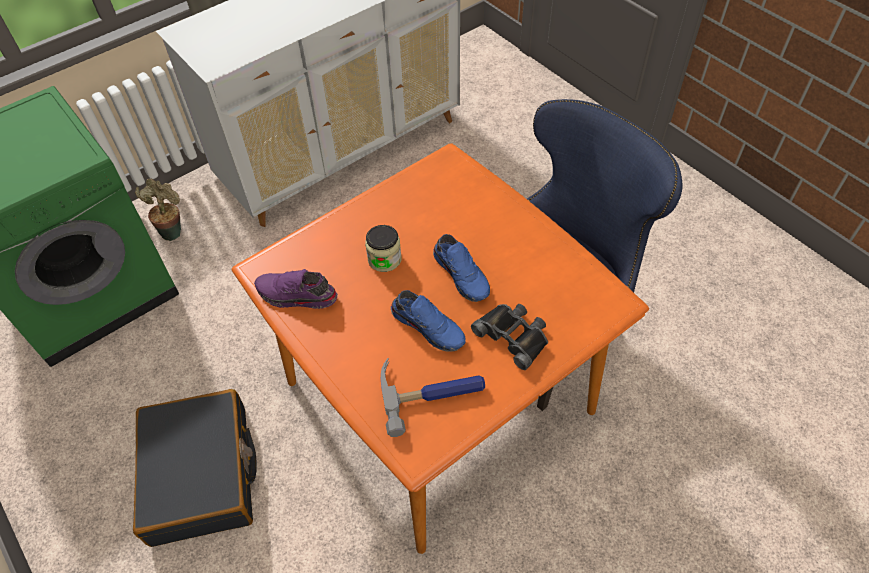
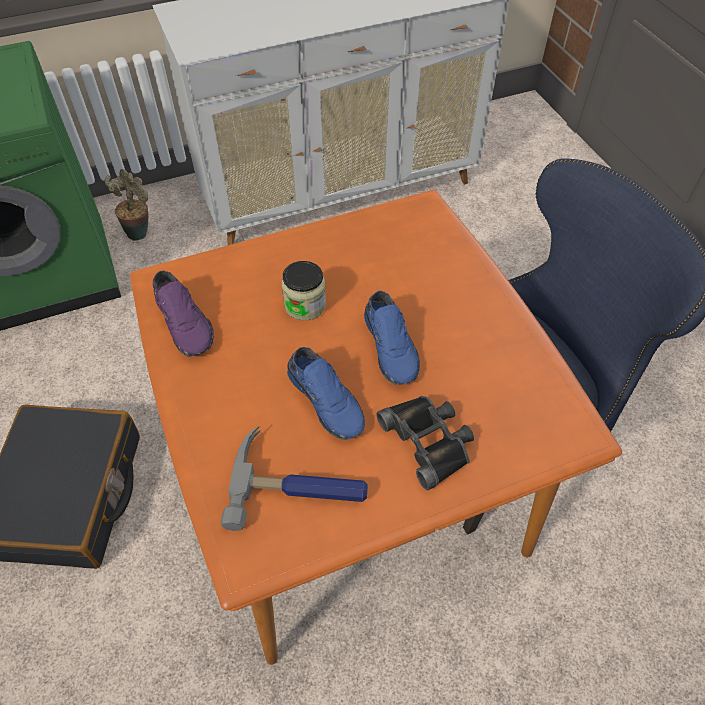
camera: 15 degrees right, 0 degrees up
purple shoe [254,269,338,309] -> purple shoe turned 150 degrees counterclockwise [153,271,214,357]

